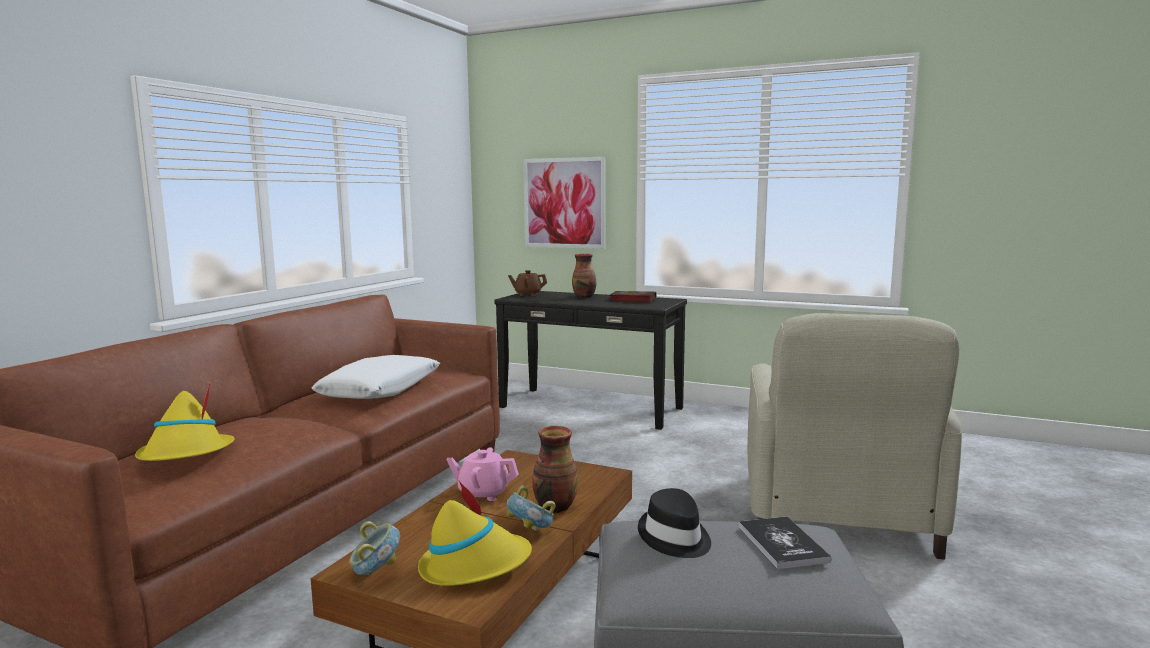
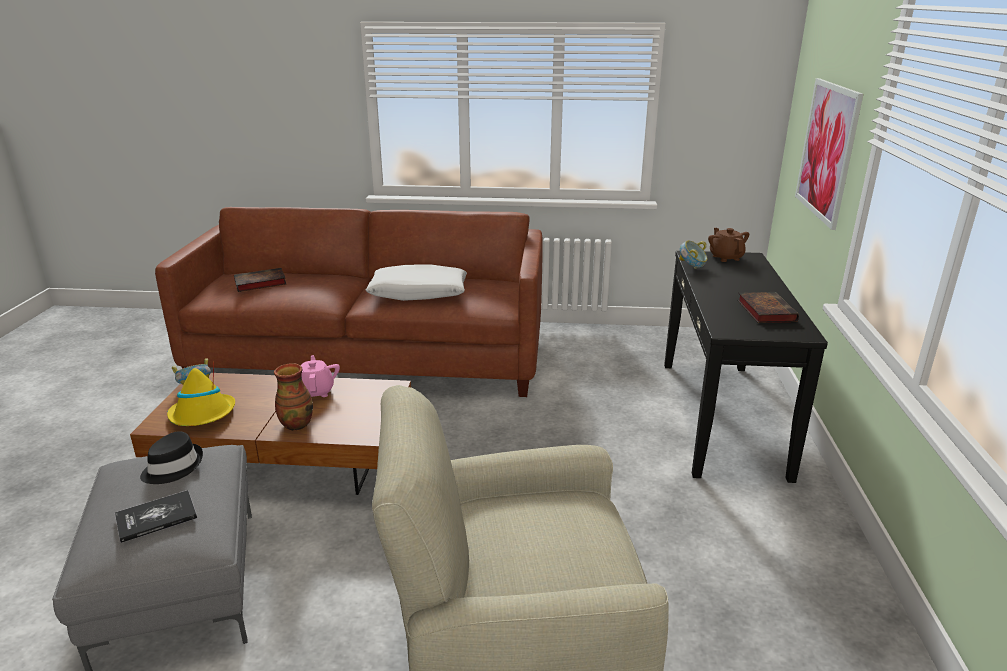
camera: 70 degrees right, 15 degrees up
yellow hat [135,383,235,461] -> book [234,268,286,292]
bowl [506,485,555,531] -> bowl moved to [679,240,708,269]
vase [572,254,597,298] -> none

